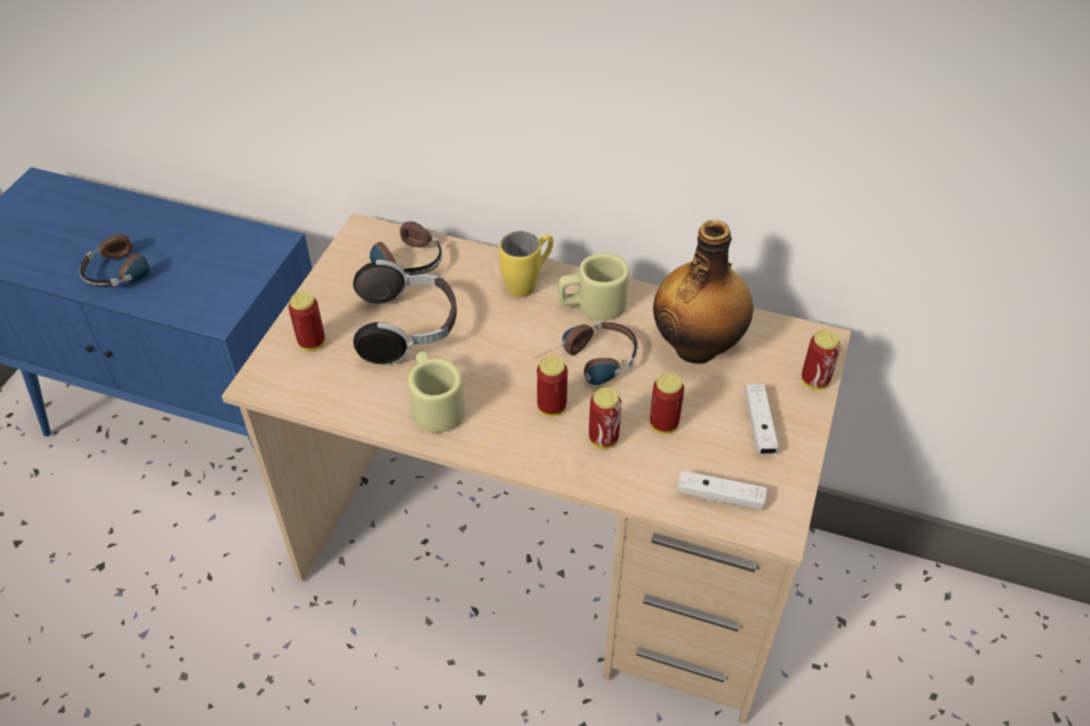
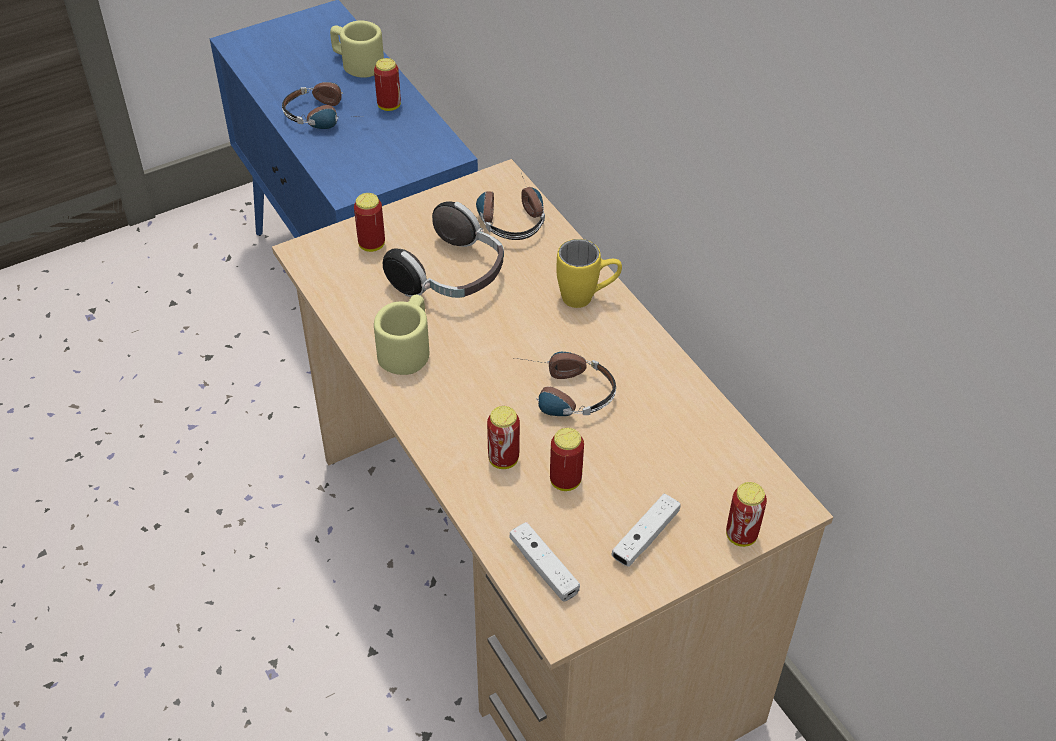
camera: 40 degrees right, 0 degrees up
can [537,356,568,416] -> can moved to [374,58,401,111]
beige mug [558,253,629,320] -> beige mug moved to [330,21,384,78]
bottle [653,220,753,364] -> none

